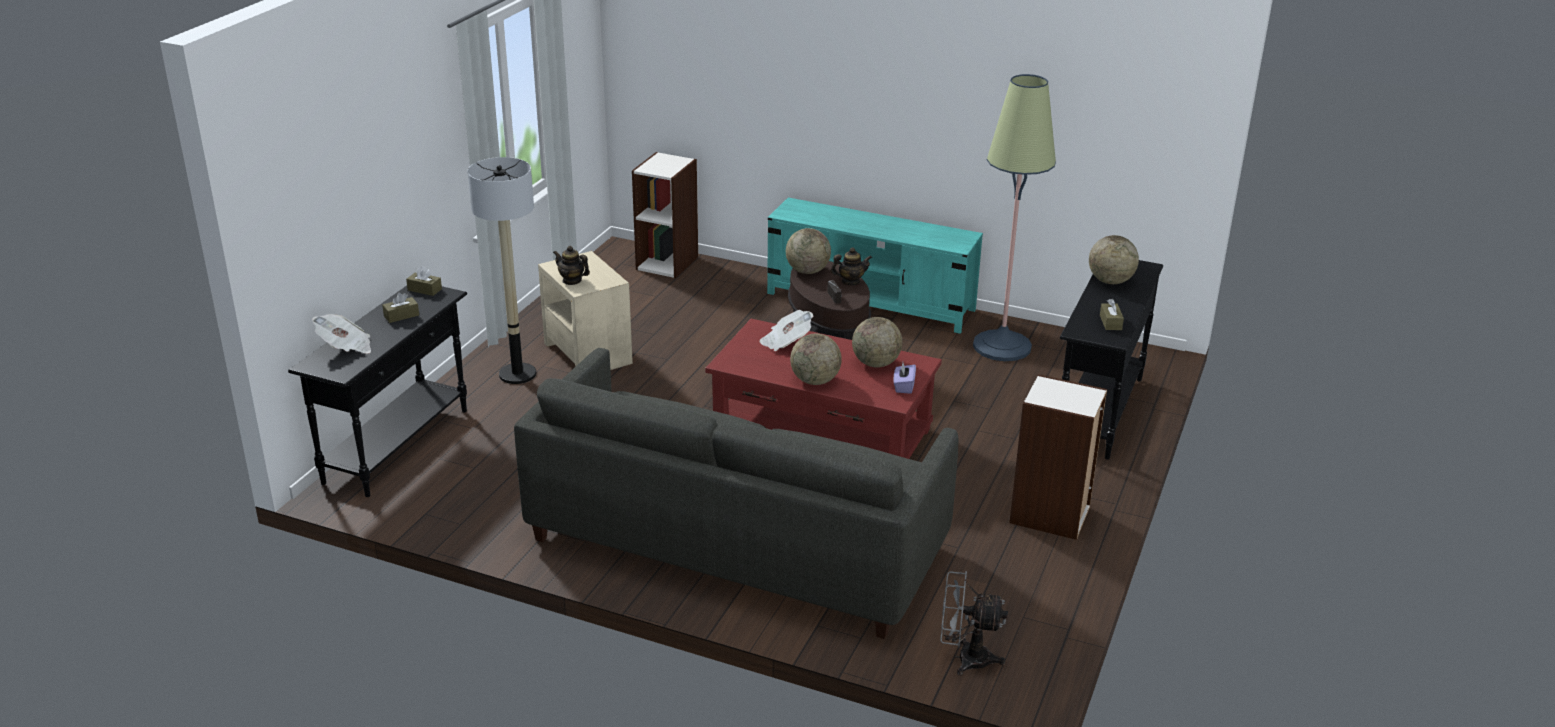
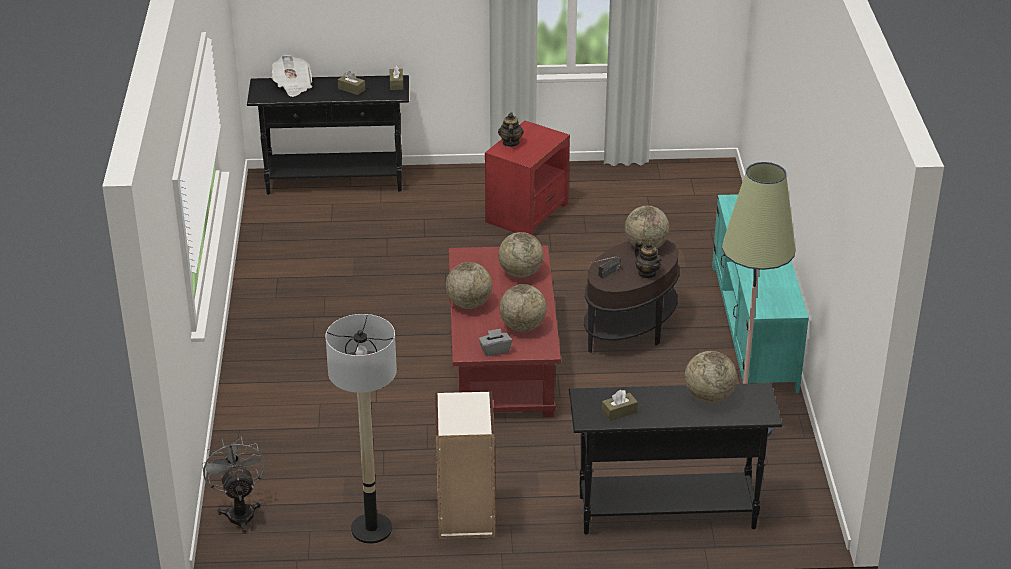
camera: 65 degrees right, 5 degrees up
floor lamp [467,157,536,384] -> floor lamp moved to [325,314,397,544]
grey sofa [514,348,959,639] -> none
beige side table [538,251,633,370] -> red side table [485,121,570,235]
bookcase [632,152,698,278] -> none
newspaper [760,310,814,351] -> globe [498,232,544,278]
purple tissue box [893,363,916,394] -> grey tissue box [479,329,512,356]

